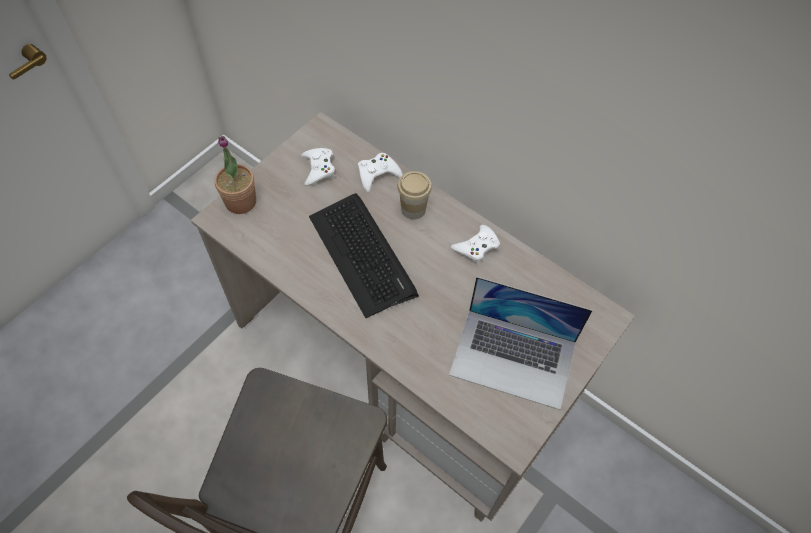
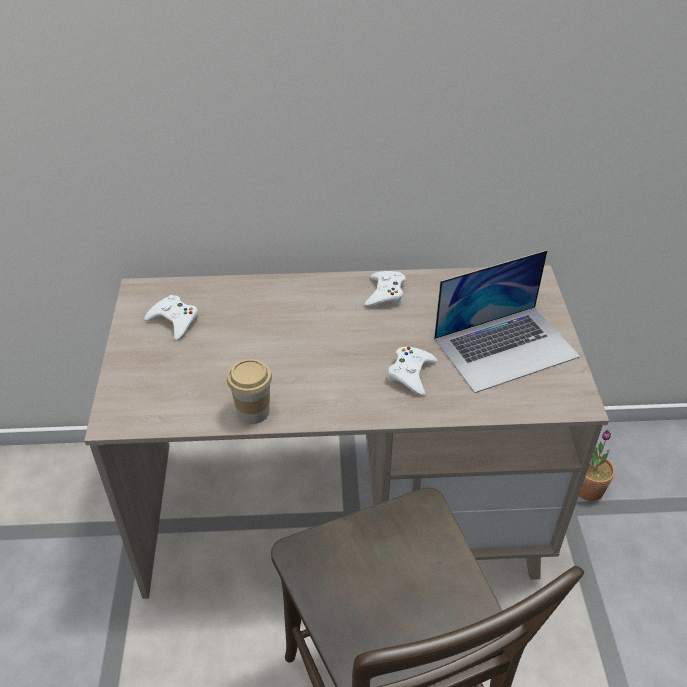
camera: 40 degrees left, 15 degrees down
potted plant [215,136,256,214] -> potted plant moved to [579,430,615,501]
keyboard [309,193,419,318] -> none
white game controller [358,153,403,192] -> white game controller moved to [388,347,438,396]
cup [397,171,432,220] -> cup moved to [227,359,272,424]

